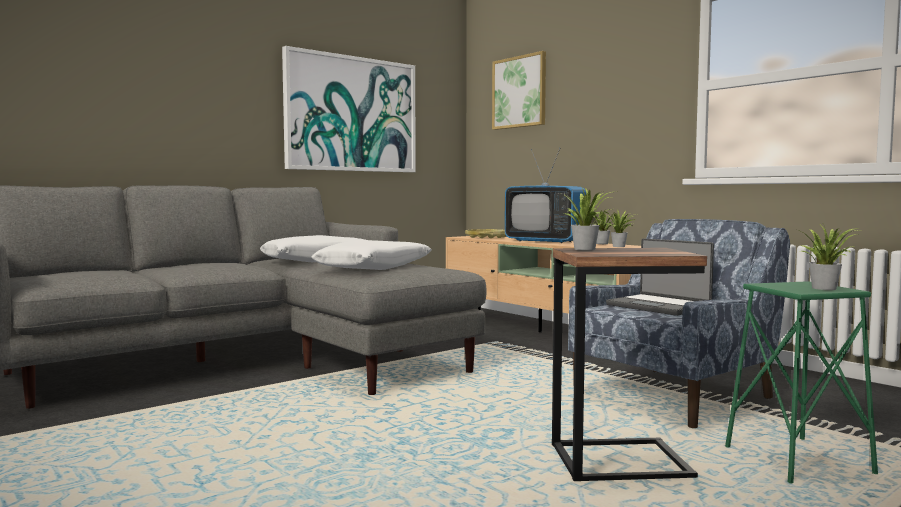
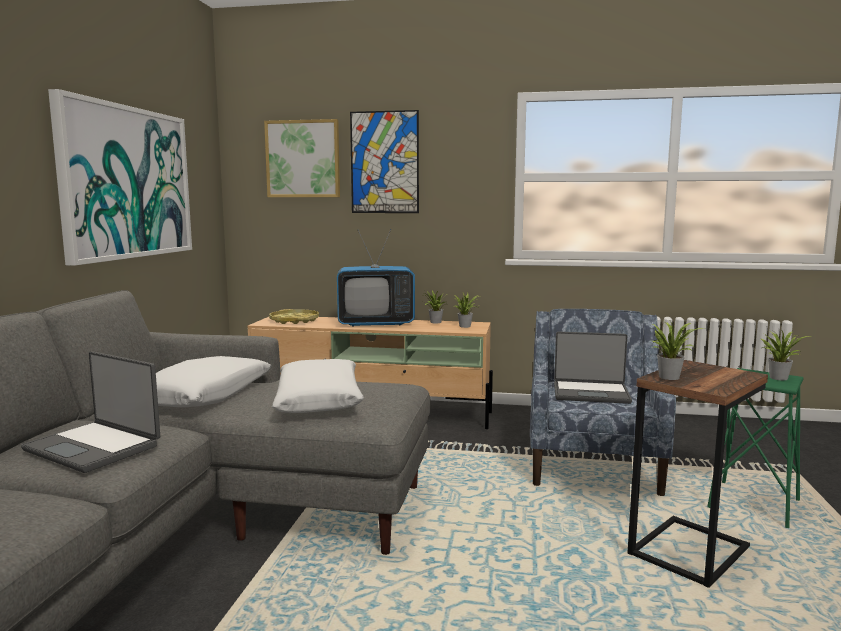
camera: 40 degrees left, 5 degrees up
none -> laptop [21,351,160,473]
none -> picture [350,110,419,213]

